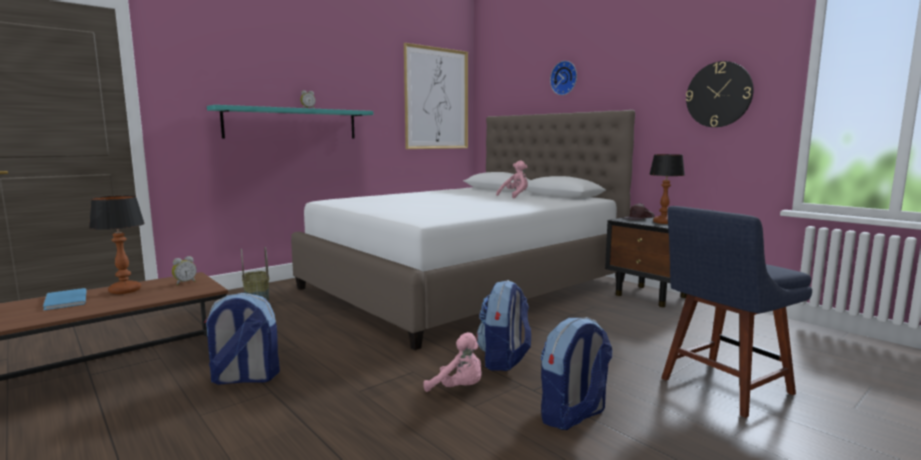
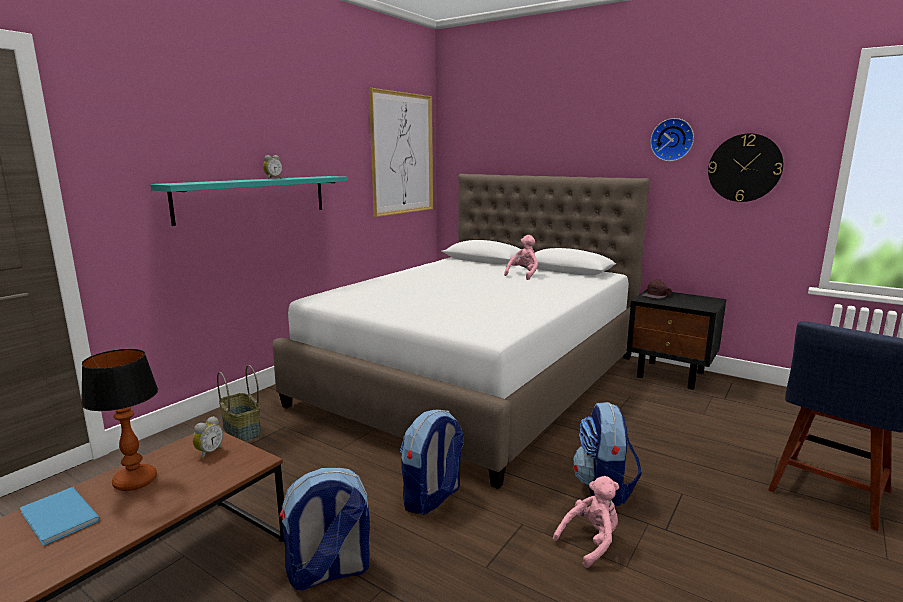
camera: 15 degrees left, 5 degrees up
pink plush toy [423,332,482,392] -> pink plush toy turned 45 degrees counterclockwise [553,476,619,568]
backpack [541,317,612,430] -> backpack moved to [400,410,464,515]
wall clock [550,61,577,95] -> wall clock moved to [650,118,694,161]
table lamp [649,154,685,224] -> none

